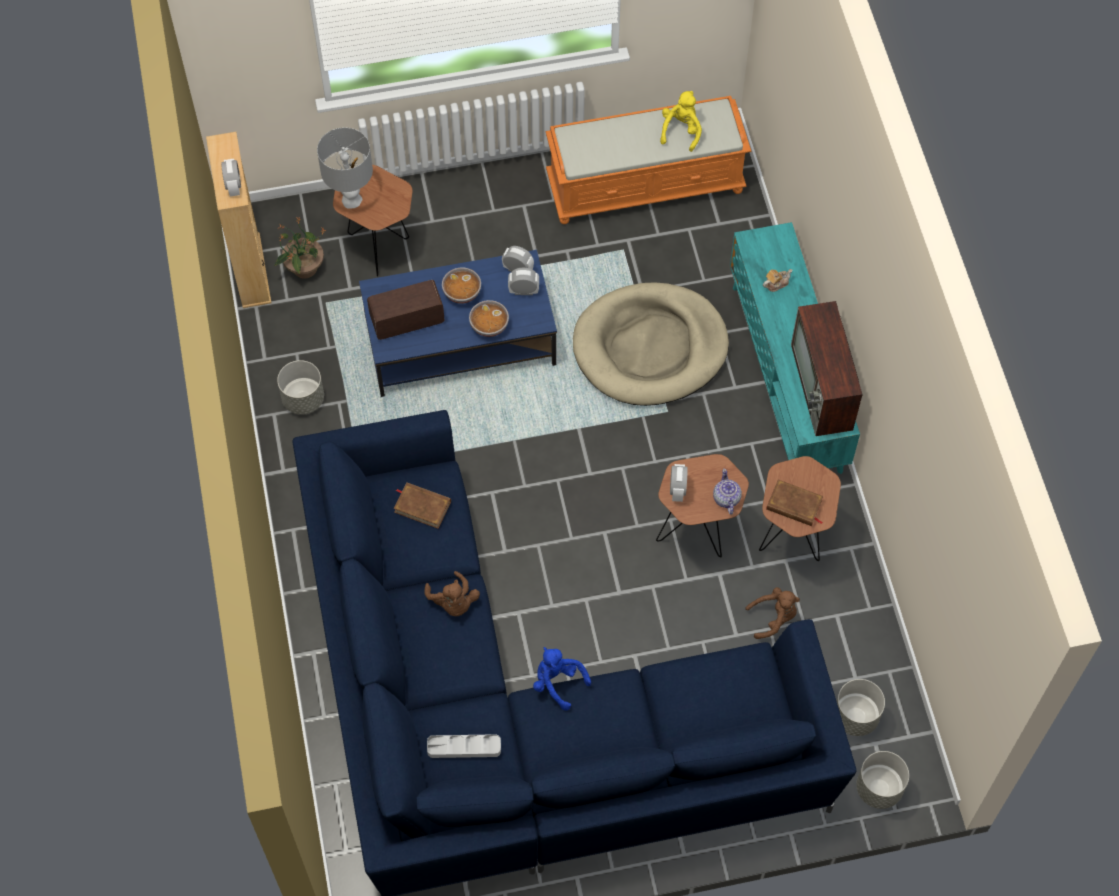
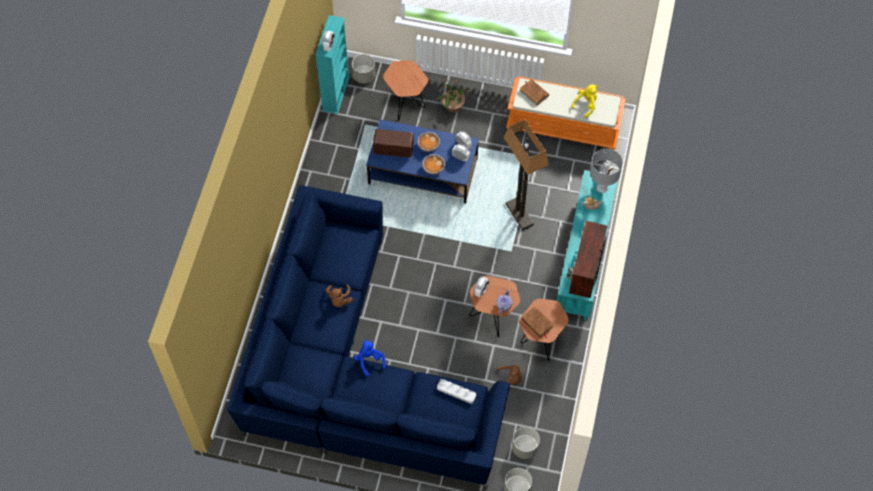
camera: 25 degrees right, 0 degrees up
beige bookcase [206,132,271,308] -> turquoise bookcase [315,15,350,114]
potted plant [274,218,326,279] -> potted plant moved to [436,78,469,113]
grey planter [277,360,324,415] -> grey planter moved to [352,54,376,83]
grey table lamp [317,127,373,209] -> grey table lamp moved to [590,149,623,193]
brown book [394,482,451,529] -> brown book moved to [520,79,549,106]
grey tray [427,734,501,758] -> grey tray moved to [437,379,476,404]
beige dog bed [573,282,729,406] -> floor lamp [504,119,549,230]

